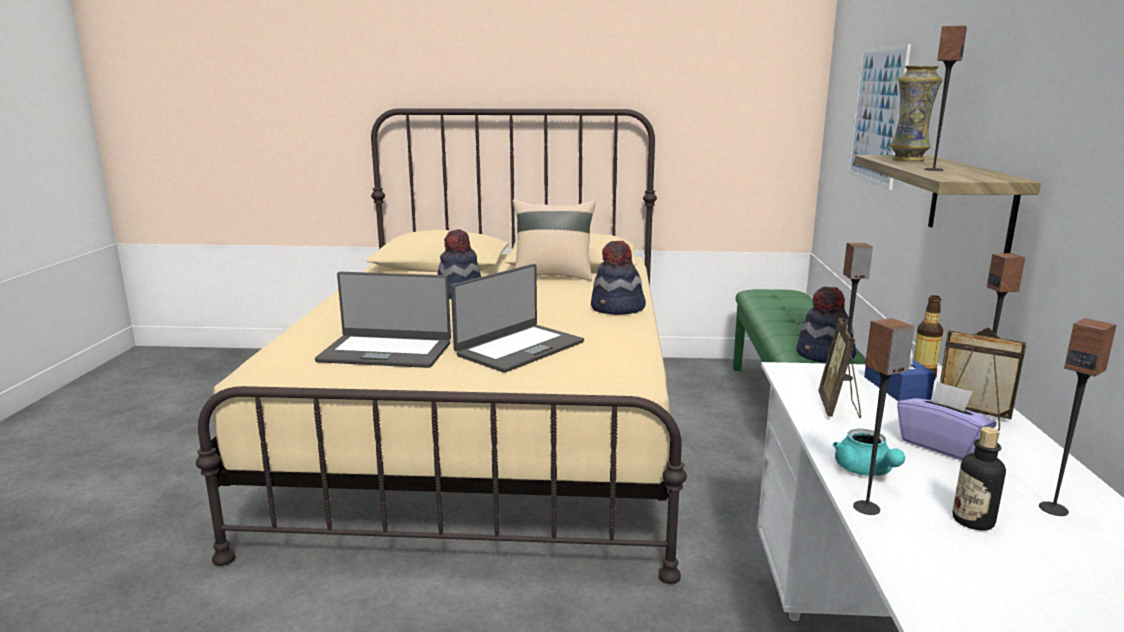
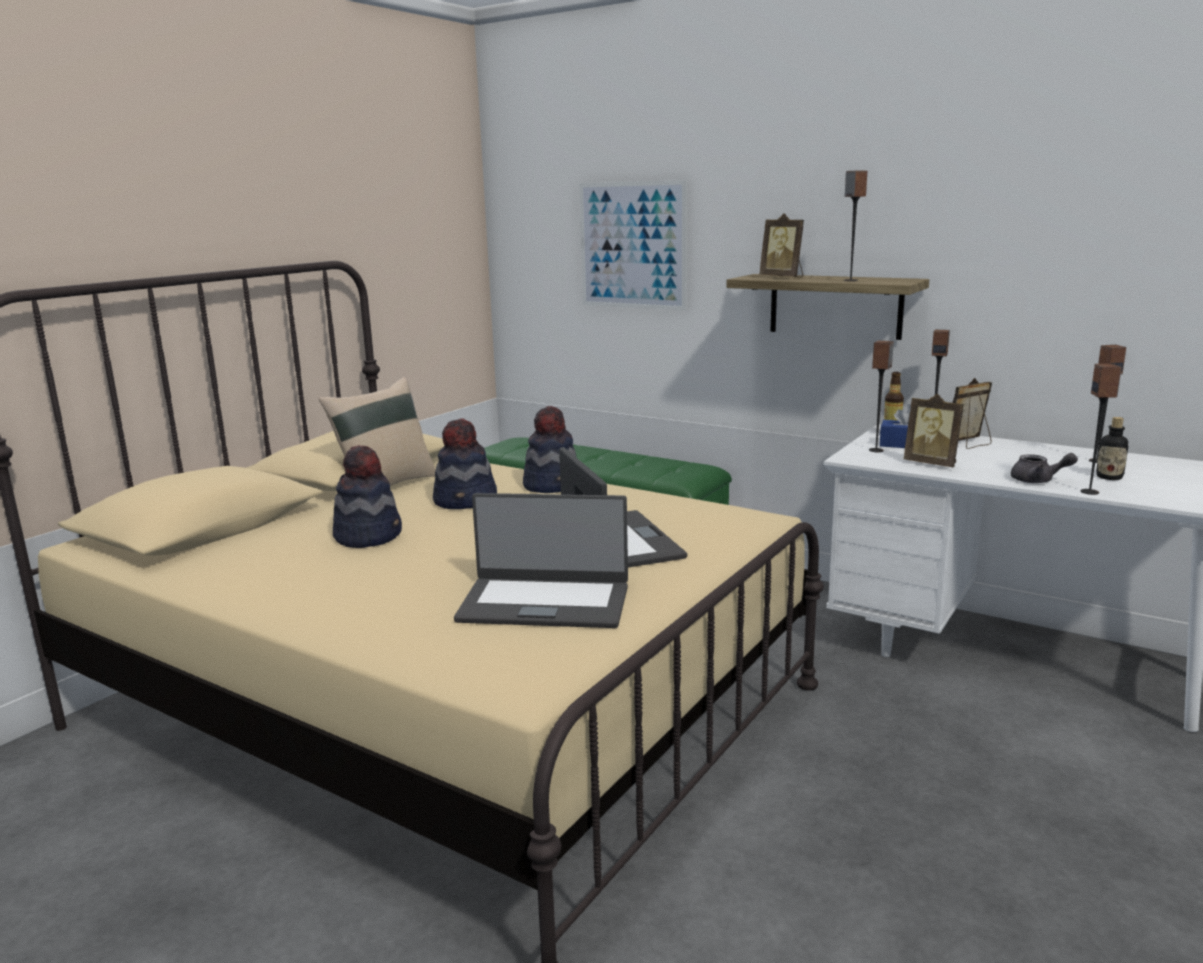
camera: 60 degrees left, 0 degrees up
laptop [315,272,451,368] -> laptop turned 60 degrees clockwise [454,493,628,628]
hat [796,287,857,363] -> hat moved to [433,418,497,509]
turquoise teapot [833,429,905,476] -> grey teapot [1011,453,1078,483]
vase [890,65,942,161] -> picture frame [759,213,804,277]
purple tissue box [897,381,996,460] -> none

